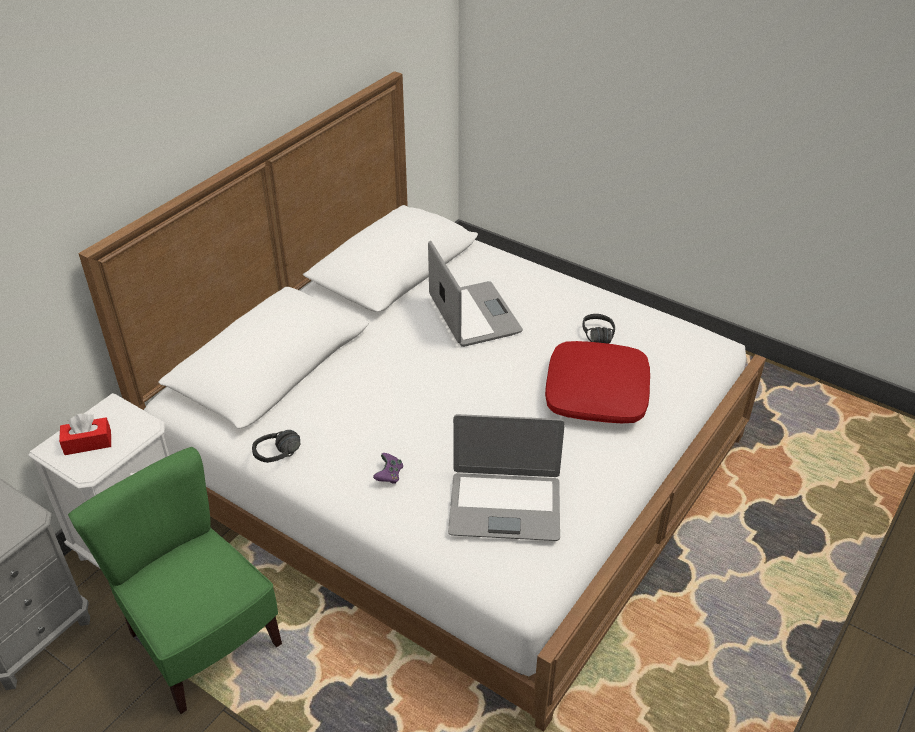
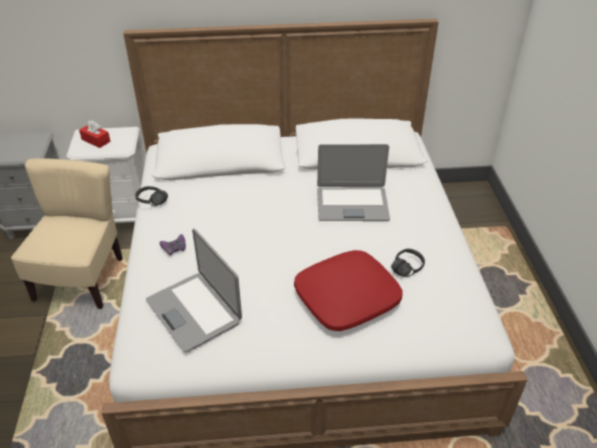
camera: 50 degrees right, 0 degrees up
green chair [68,447,282,714] -> beige chair [11,158,123,309]
laptop [428,241,523,347] -> laptop turned 60 degrees clockwise [317,144,390,221]

